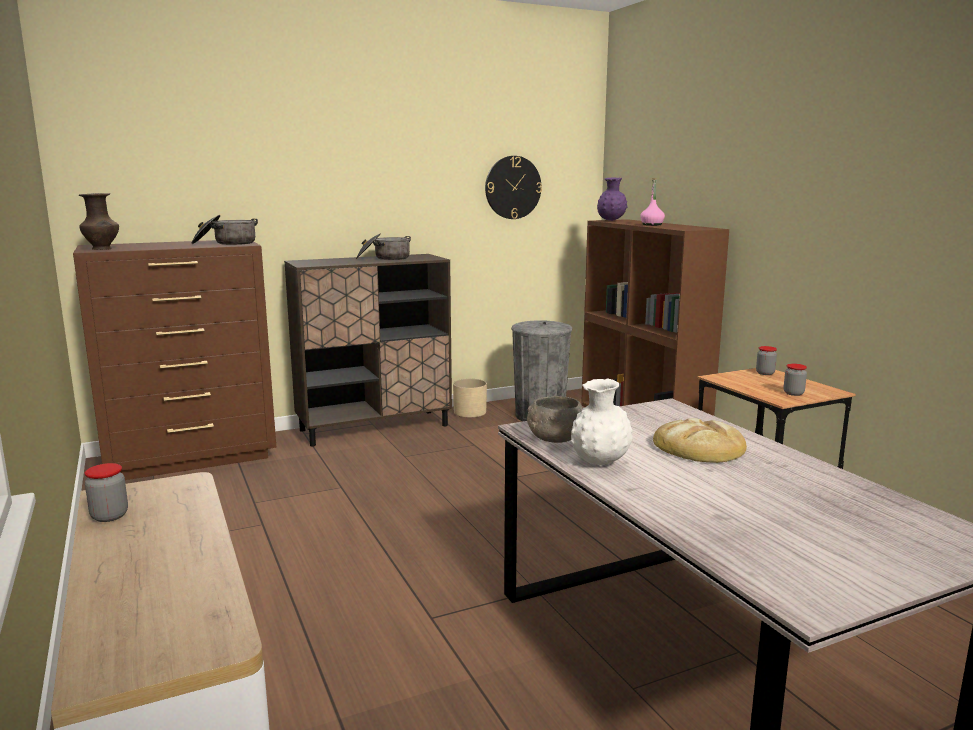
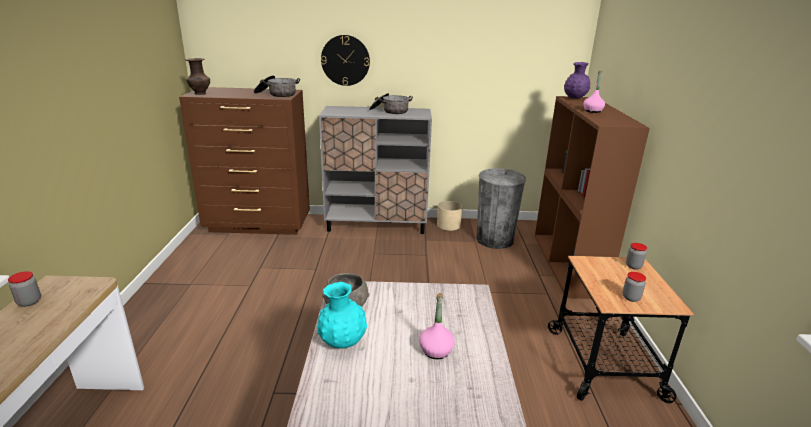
camera: 25 degrees right, 10 degrees up
brown cabinet [284,254,452,447] -> grey cabinet [319,106,432,234]
wall clock [485,156,542,219] -> wall clock moved to [321,35,370,86]
white vase [571,379,633,465] -> turquoise vase [317,282,367,348]
bread [653,418,747,463] -> pink bottle [419,293,455,359]

